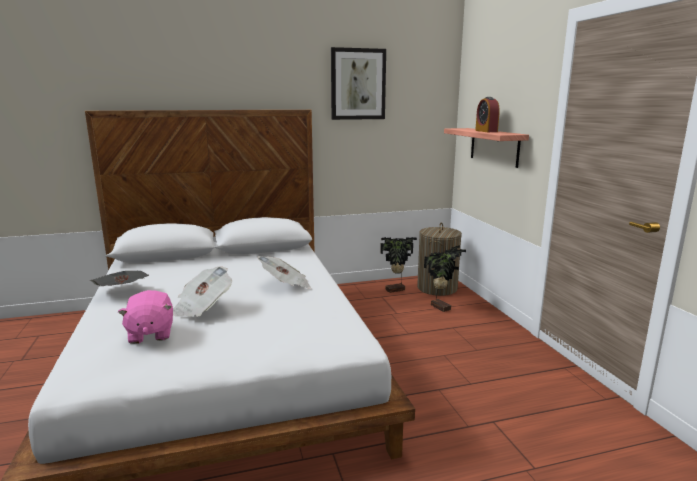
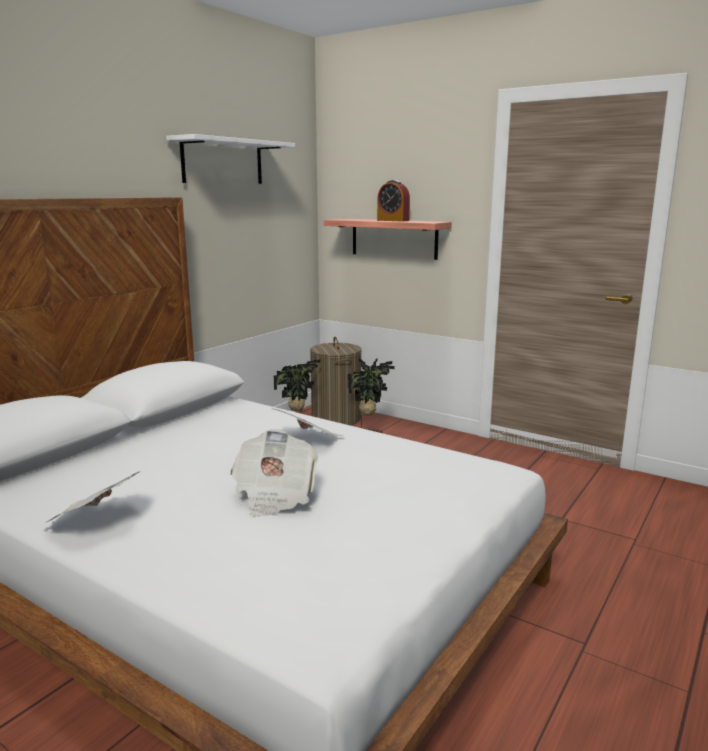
camera: 40 degrees left, 0 degrees up
pink plush toy [118,290,173,344] -> none
picture [331,47,386,120] -> white shelf [166,134,295,184]

